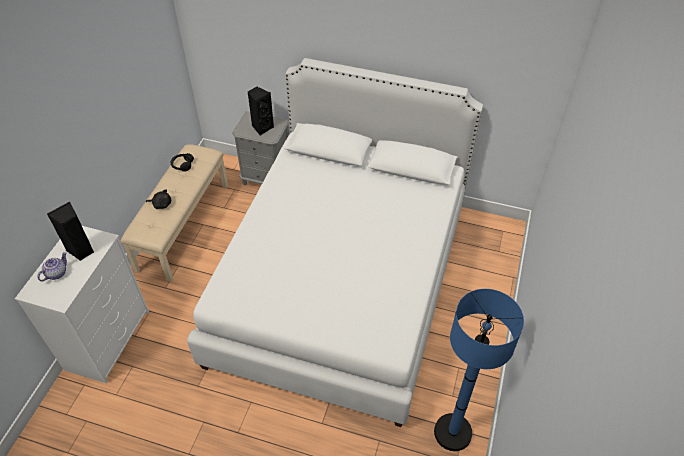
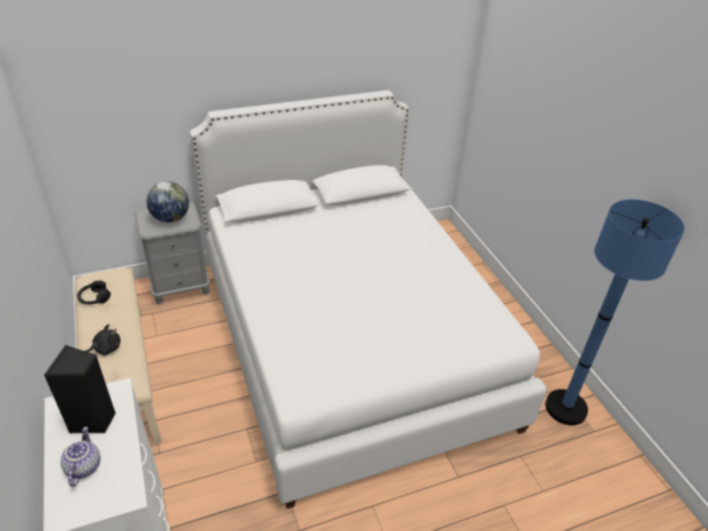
camera: 40 degrees left, 10 degrees down
black speaker [248,87,274,135] -> globe [147,181,189,223]

